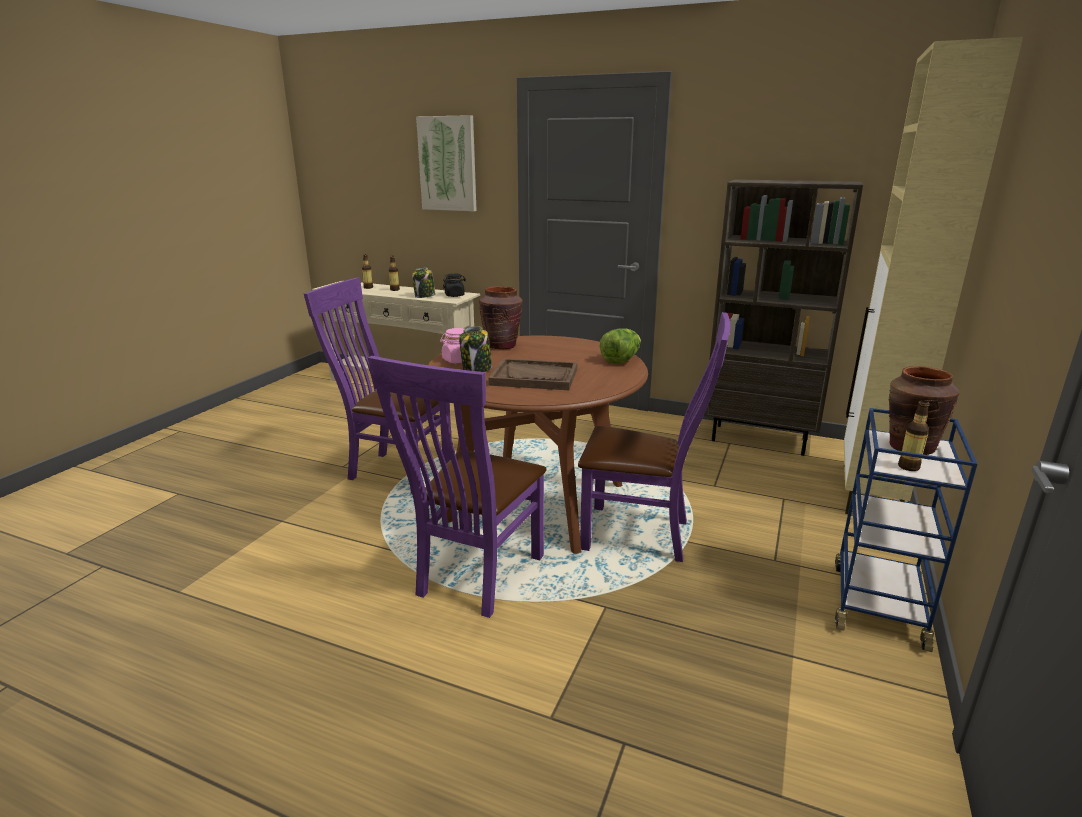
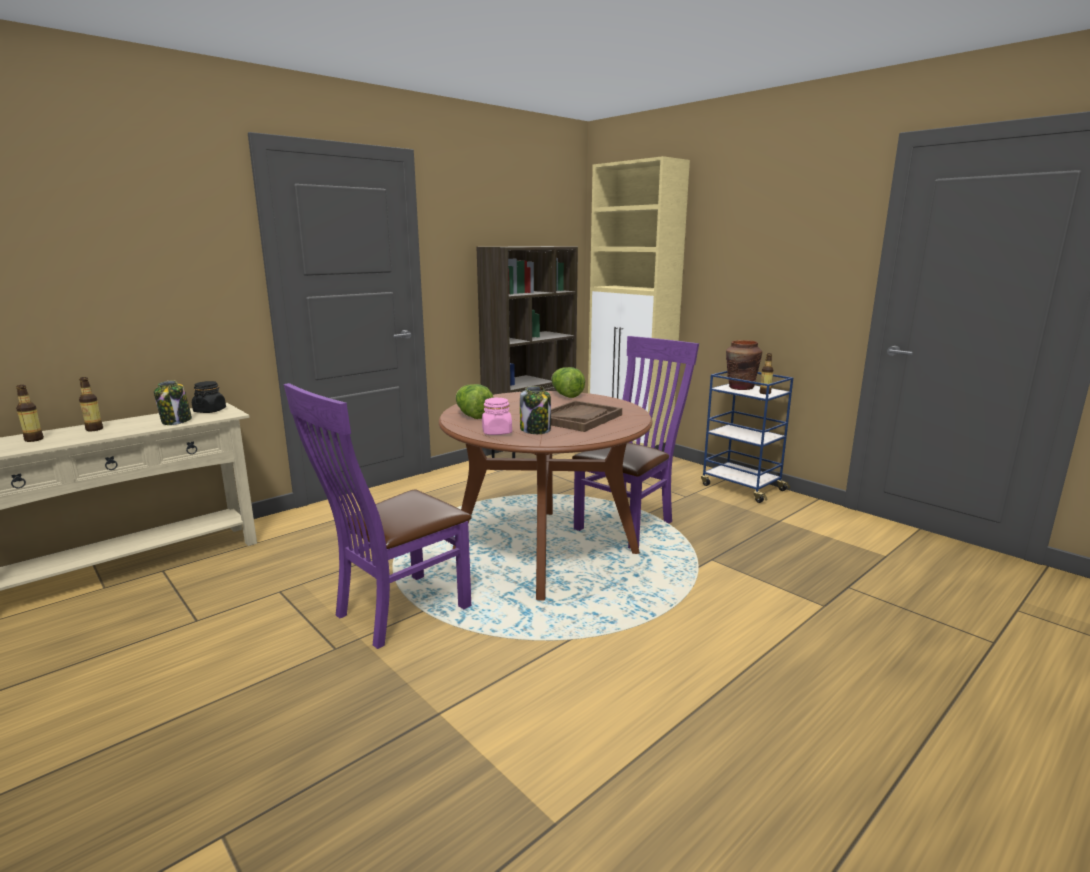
camera: 65 degrees left, 5 degrees down
purple chair [368,356,546,618] -> none
picture [416,115,477,212] -> none
brown vase [479,286,523,349] -> lettuce [456,384,494,419]

